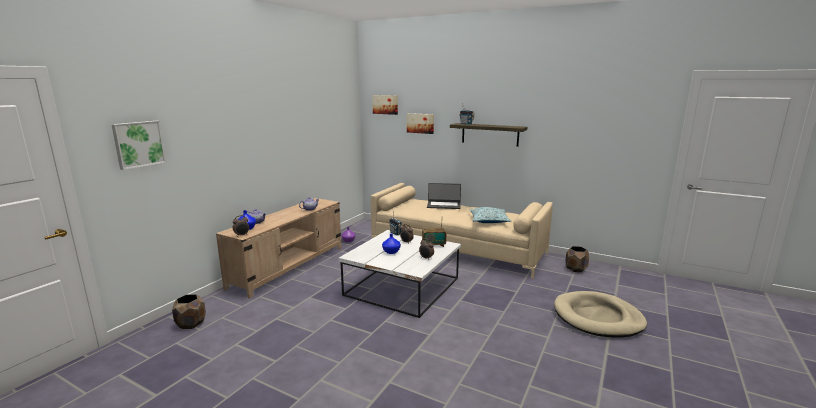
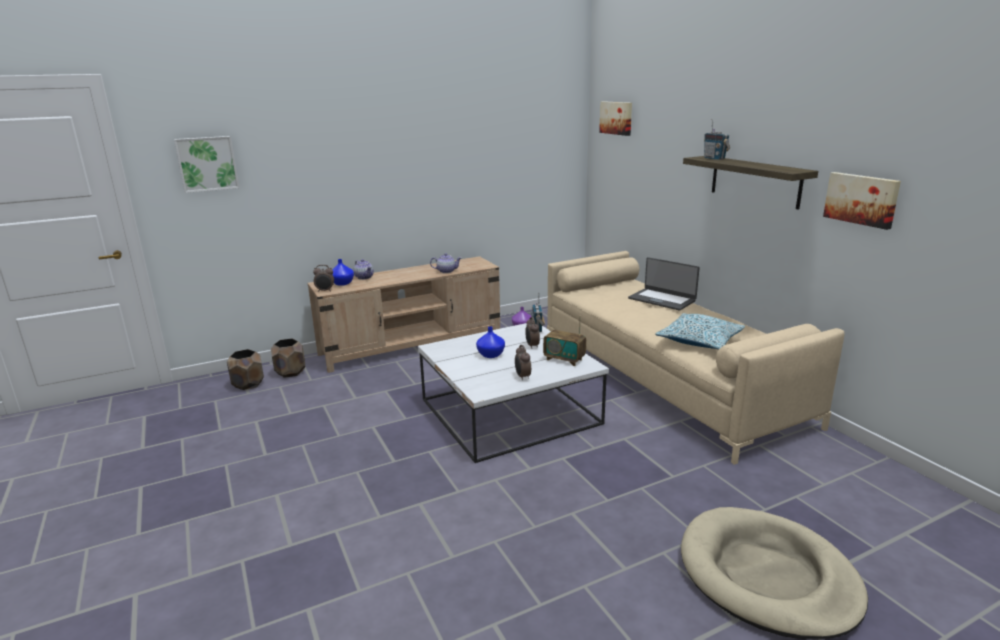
camera: 35 degrees right, 5 degrees up
picture [407,113,434,134] -> picture moved to [823,172,901,230]
brown planter [565,246,589,272] -> brown planter moved to [271,338,305,378]

